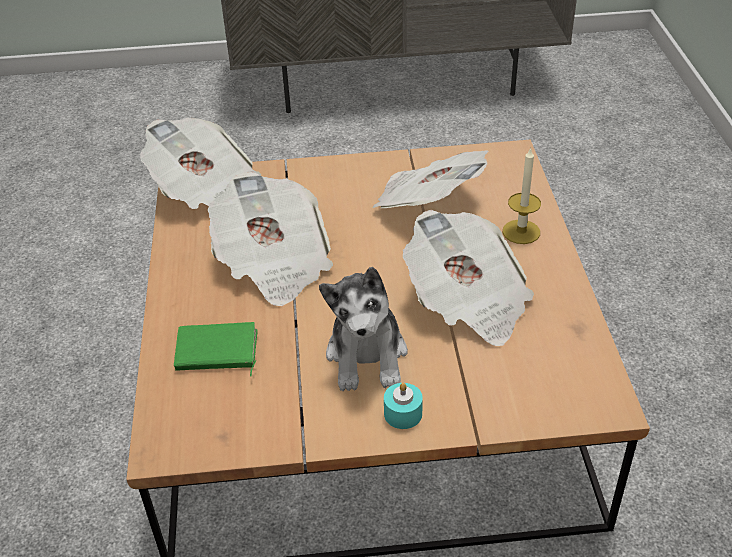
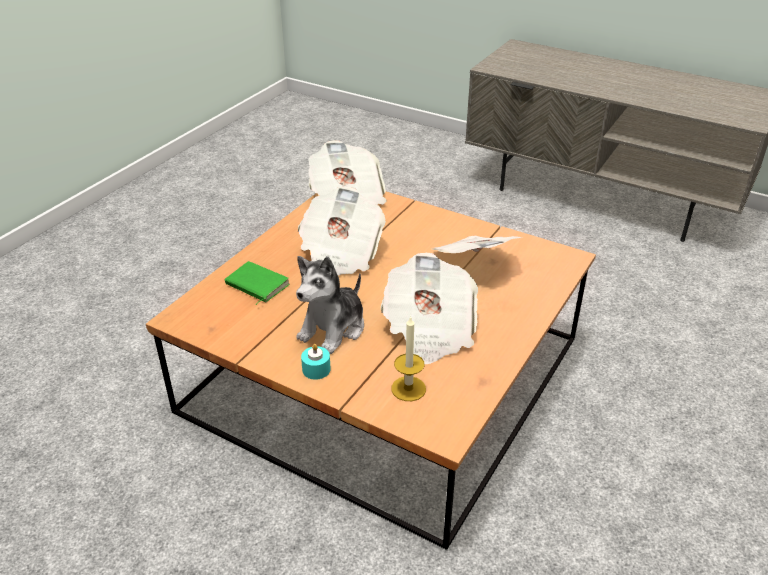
camera: 35 degrees right, 5 degrees down
candle [503,147,541,244] -> candle moved to [392,316,426,401]

